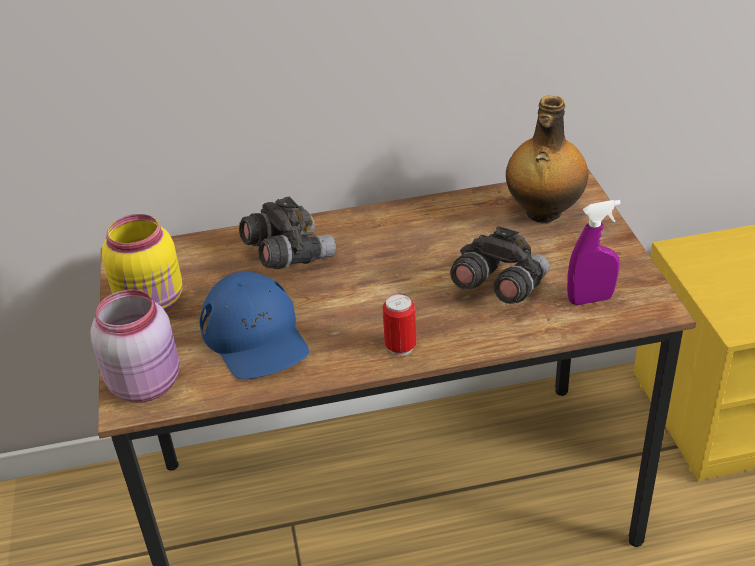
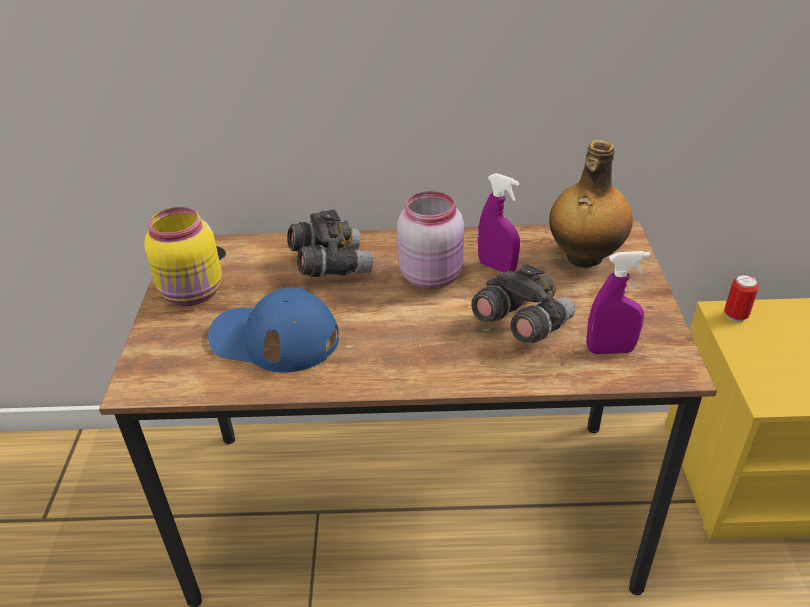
camera: 10 degrees right, 0 degrees up
pink jar [90,290,180,403] -> pink jar moved to [397,191,464,289]
blue cap [200,272,309,380] -> blue cap turned 120 degrees clockwise [208,287,339,372]
can [383,294,416,356] -> can moved to [724,275,759,322]
none -> purple spray bottle [478,173,520,273]

